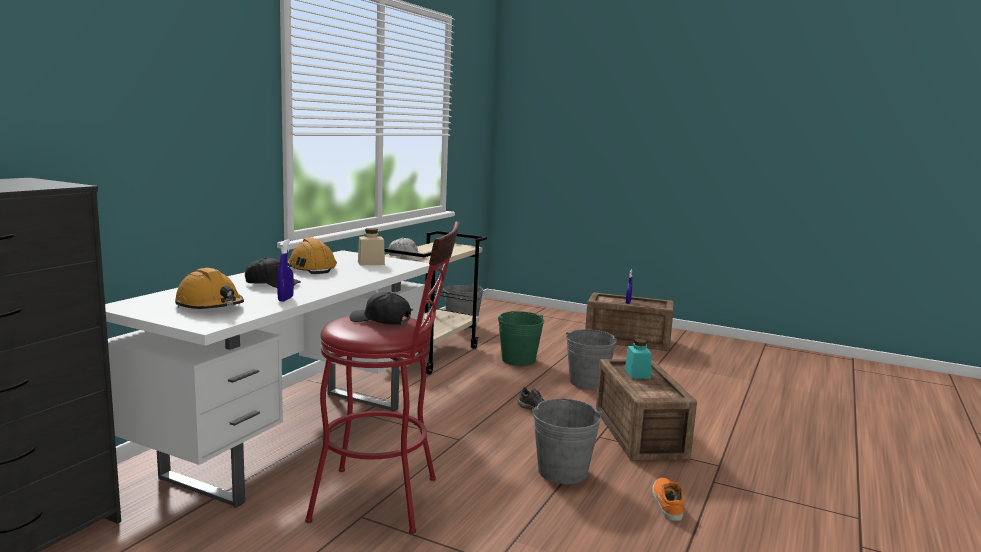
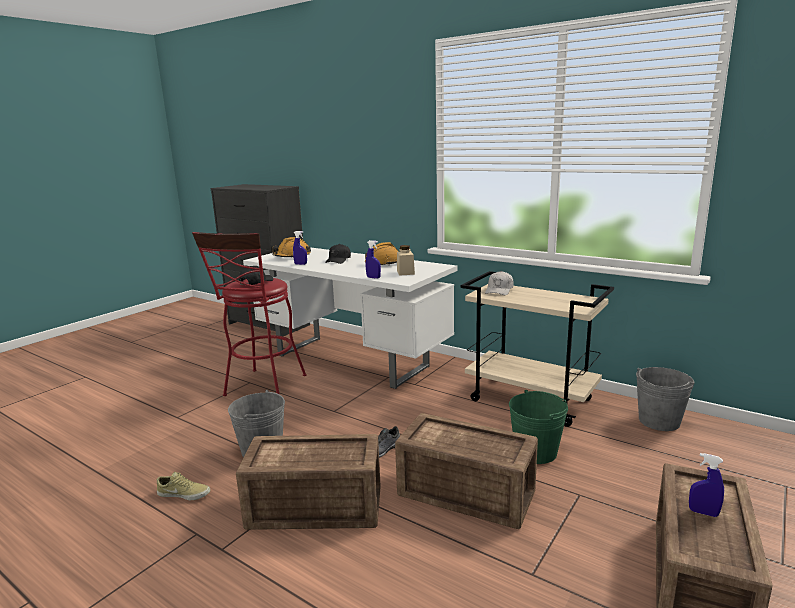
camera: 100 degrees right, 5 degrees up
grey bucket [566,329,617,389] -> crate [395,413,538,529]
turquoise jar [625,339,652,379] -> none
orange shoe [652,478,684,521] -> beige shoe [157,472,211,500]
none -> blue spray bottle [366,240,381,279]

